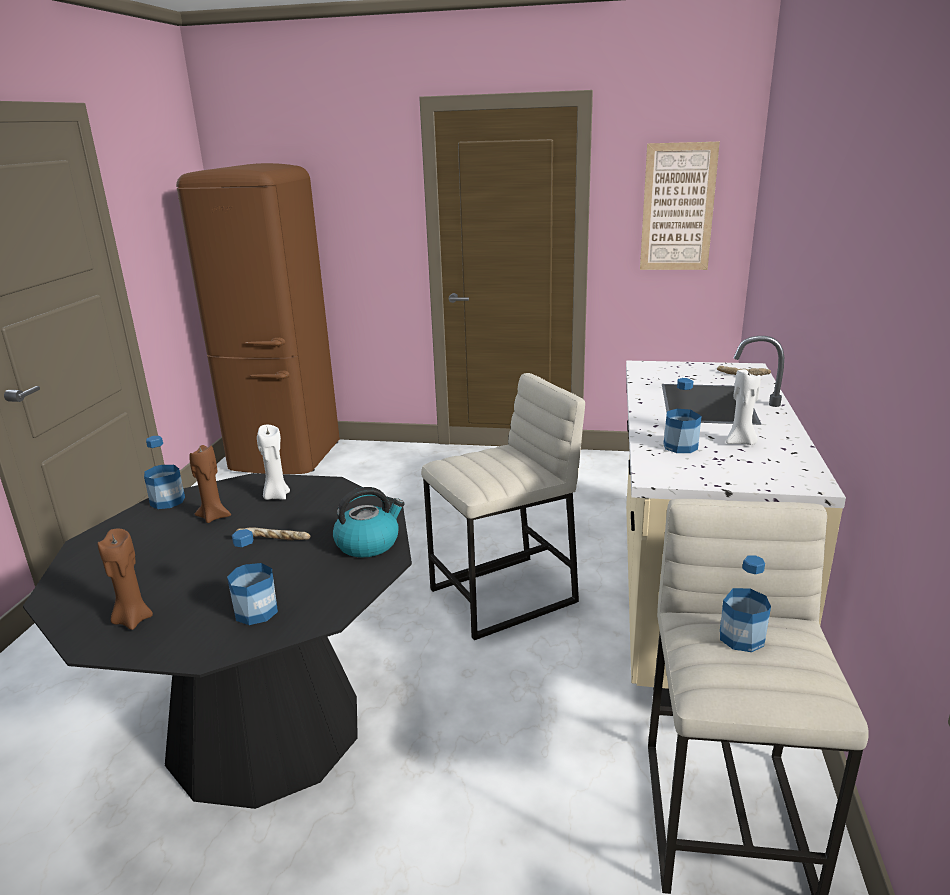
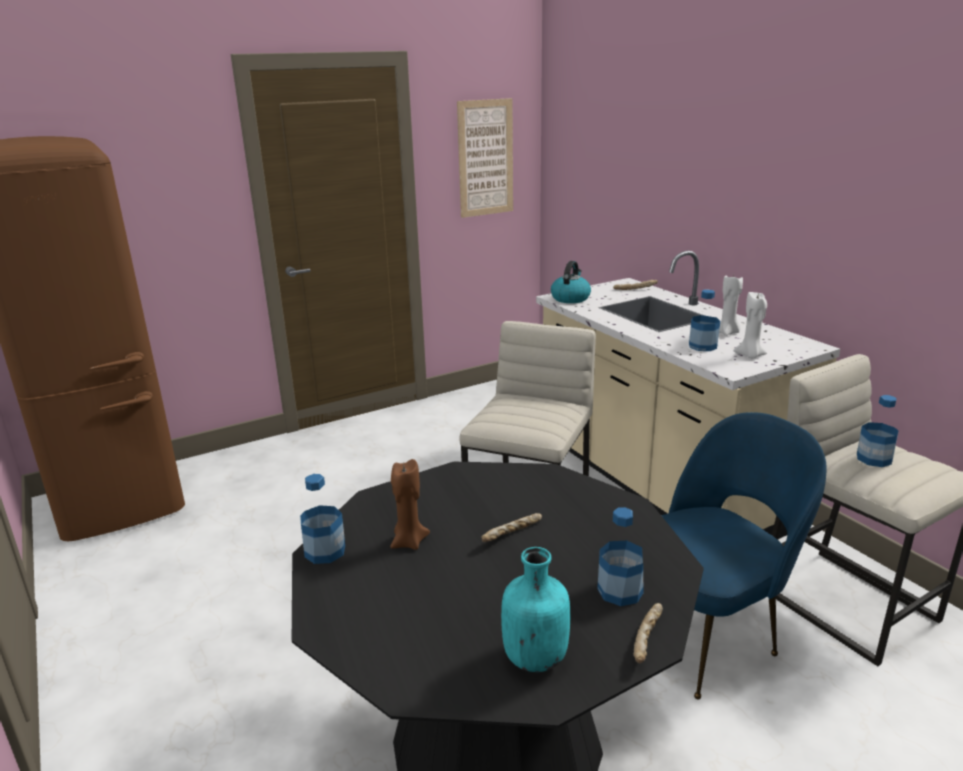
camera: 40 degrees left, 0 degrees up
brown candle [98,528,153,630] -> turquoise bottle [501,547,570,672]
white candle [257,425,290,500] -> white candle moved to [734,292,767,359]
kettle [333,487,404,557] -> kettle moved to [551,261,591,303]
none -> bread [633,603,663,663]
none -> blue chair [661,412,826,700]

